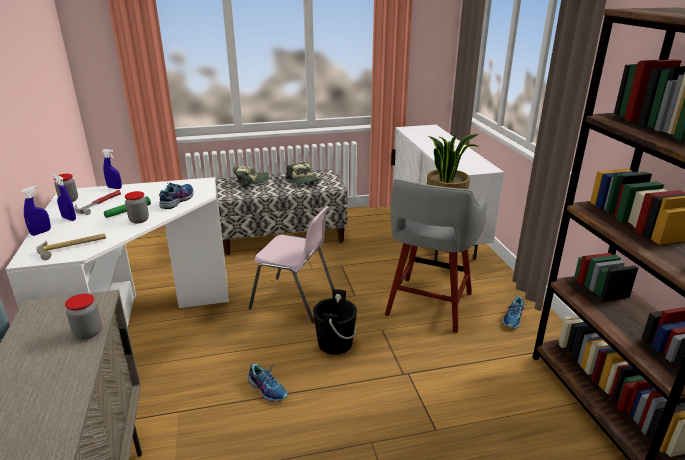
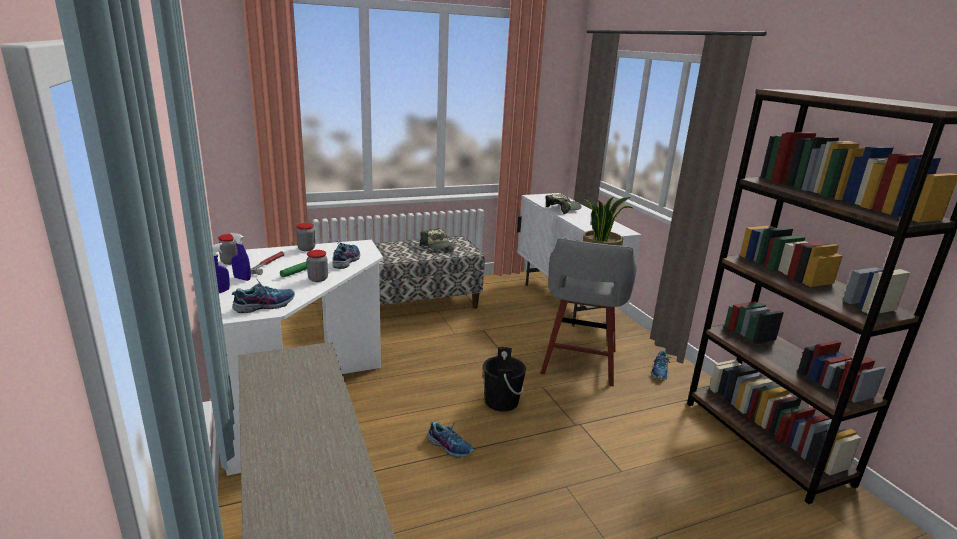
camera: 10 degrees left, 5 degrees down
hammer [36,233,106,260] -> shoe [232,278,295,313]
jar [65,294,102,339] -> jar moved to [296,223,315,251]
blue spray bottle [102,149,122,189] -> none
cap [233,166,269,188] -> cap moved to [545,194,582,214]
pink chair [249,206,335,323] -> none

